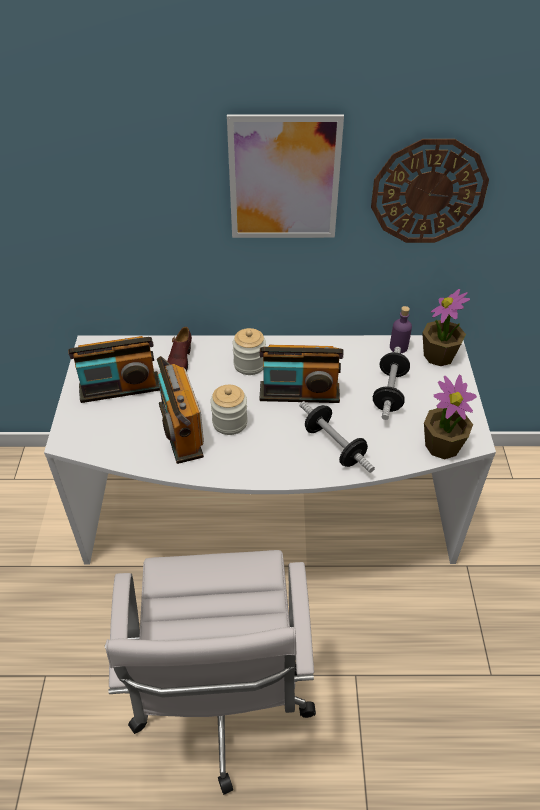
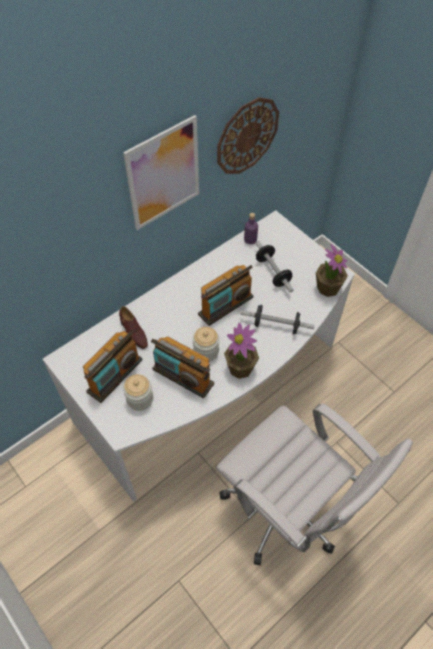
camera: 40 degrees left, 10 degrees up
jar [233,328,266,375] -> jar moved to [123,374,153,411]
potted plant [422,289,470,366] -> potted plant moved to [224,323,259,379]

